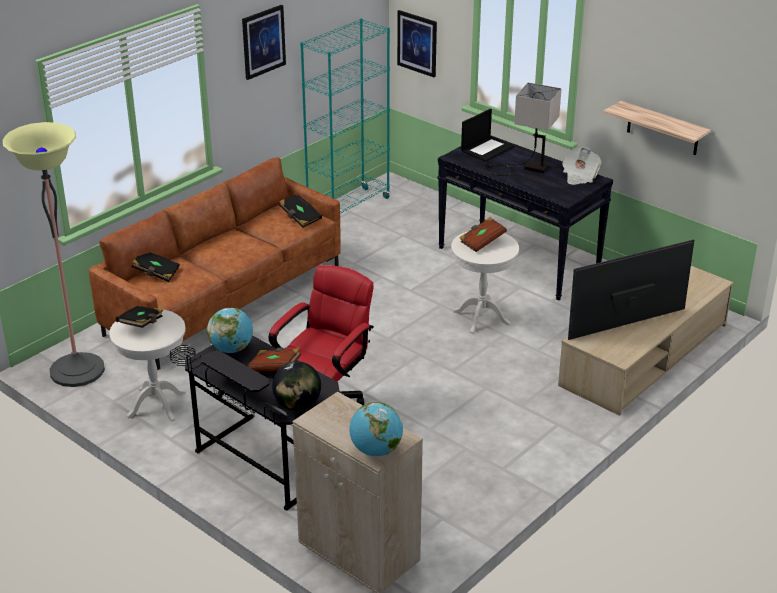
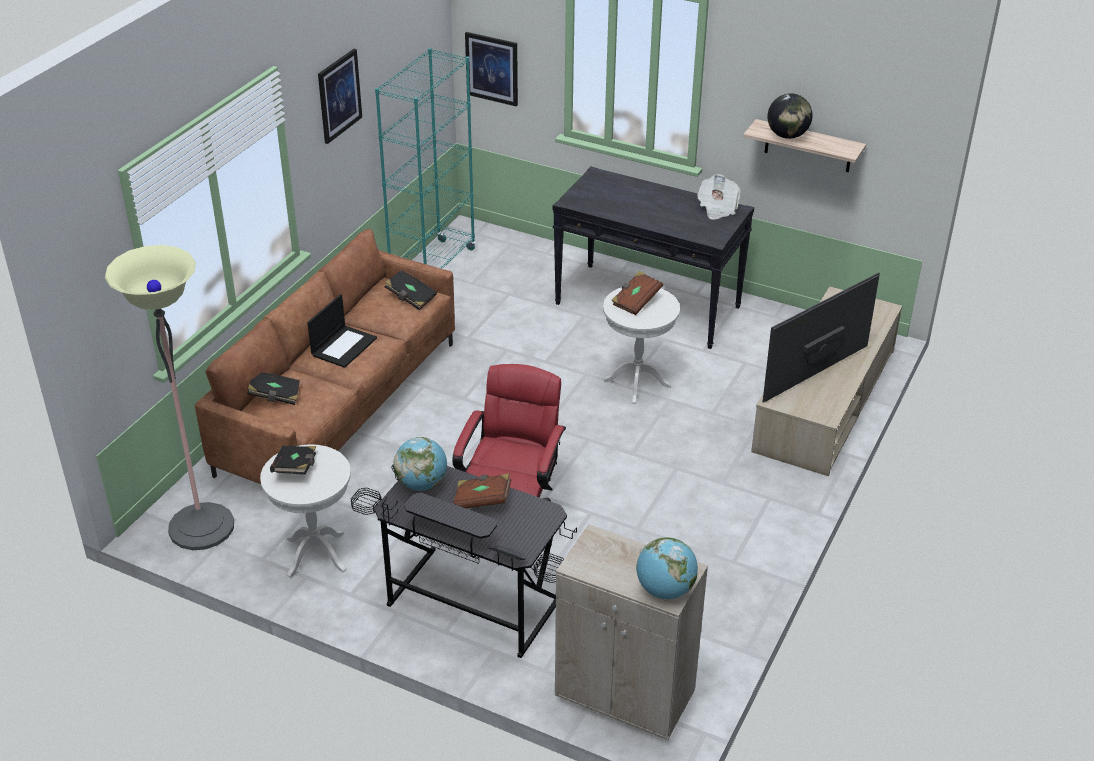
camera: 15 degrees left, 5 degrees up
globe [272,361,321,410] -> globe moved to [767,93,813,139]
laptop [461,109,514,162] -> laptop moved to [307,294,377,368]
table lamp [484,83,562,176] -> none

